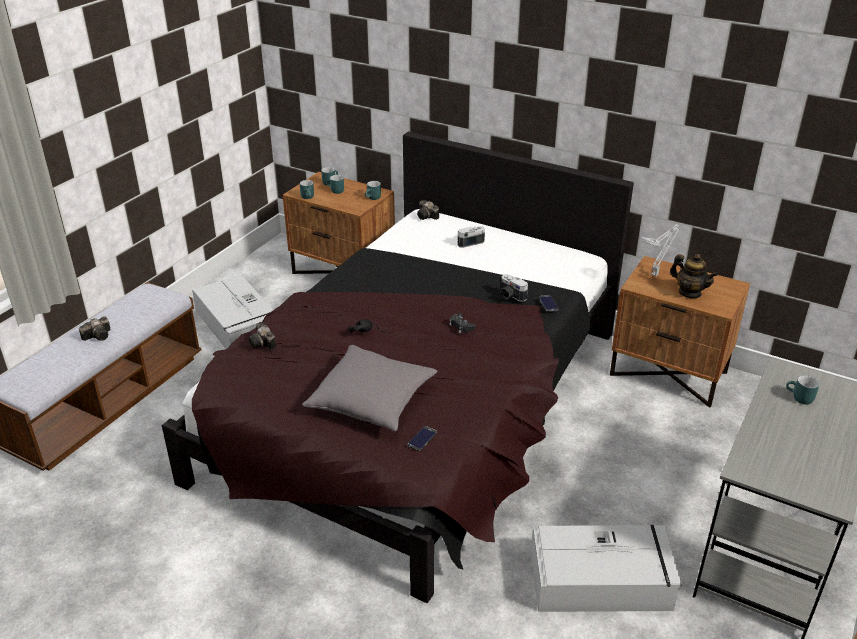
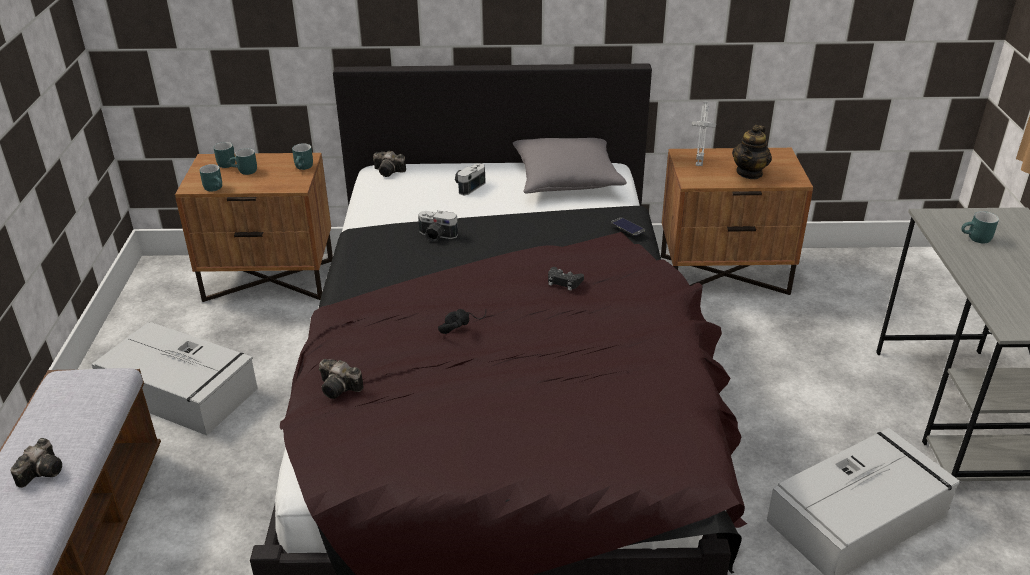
camera: 30 degrees left, 0 degrees up
grey pillow [302,345,438,431] -> grey pillow moved to [513,138,627,194]
phone [407,426,437,451] -> none
camera [500,274,528,302] -> camera moved to [418,210,458,241]
teapot [670,254,718,298] -> teapot turned 105 degrees clockwise [732,125,772,179]

